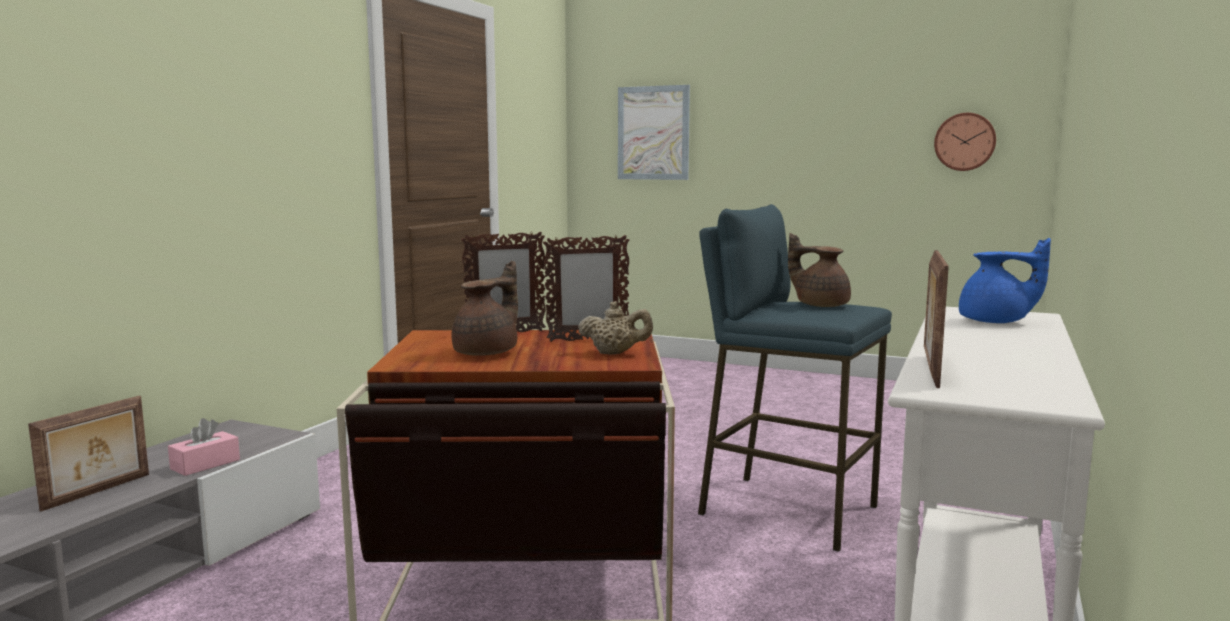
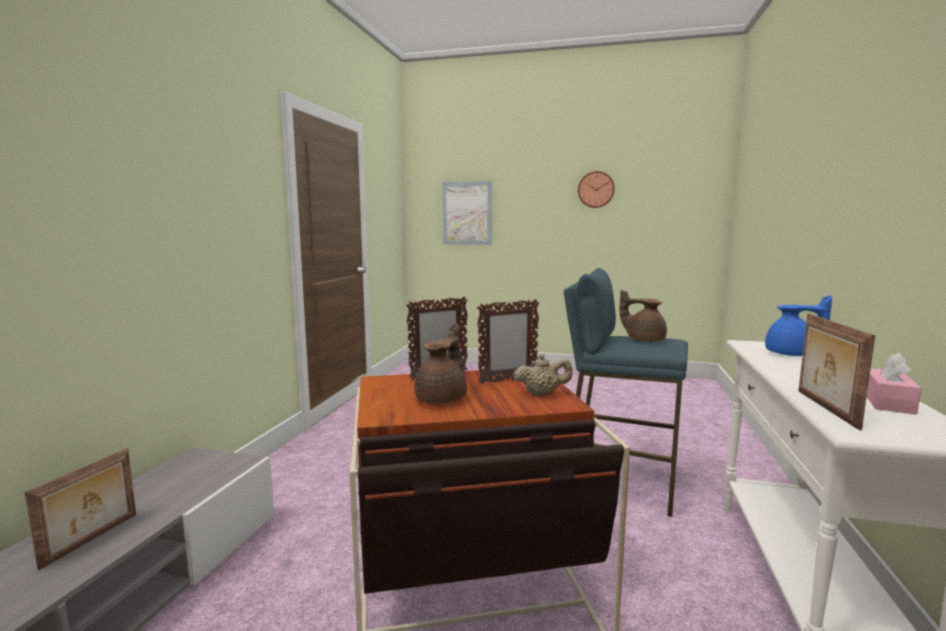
camera: 10 degrees left, 0 degrees up
pink tissue box [168,418,240,476] -> pink tissue box moved to [867,353,922,414]
wall clock [934,113,996,171] -> wall clock moved to [578,171,615,208]

